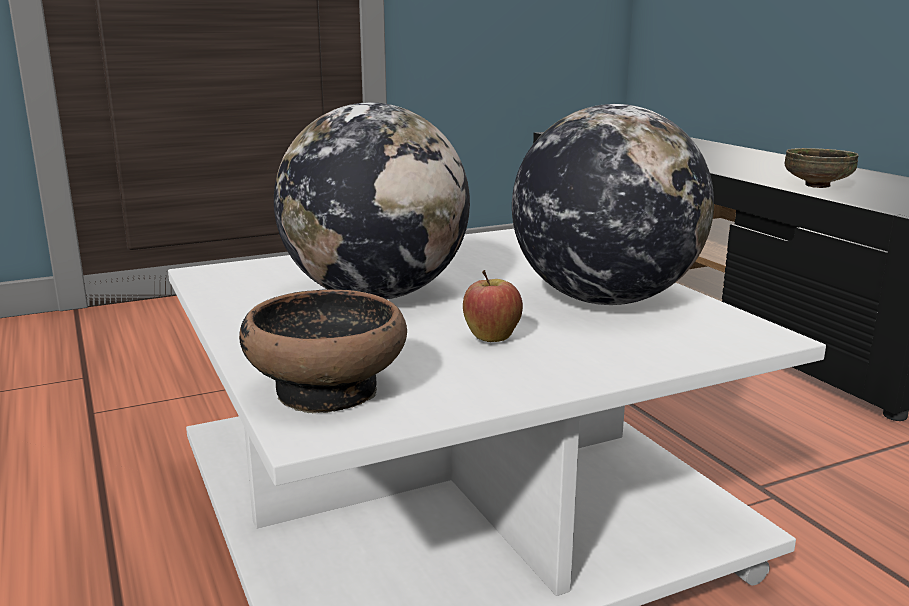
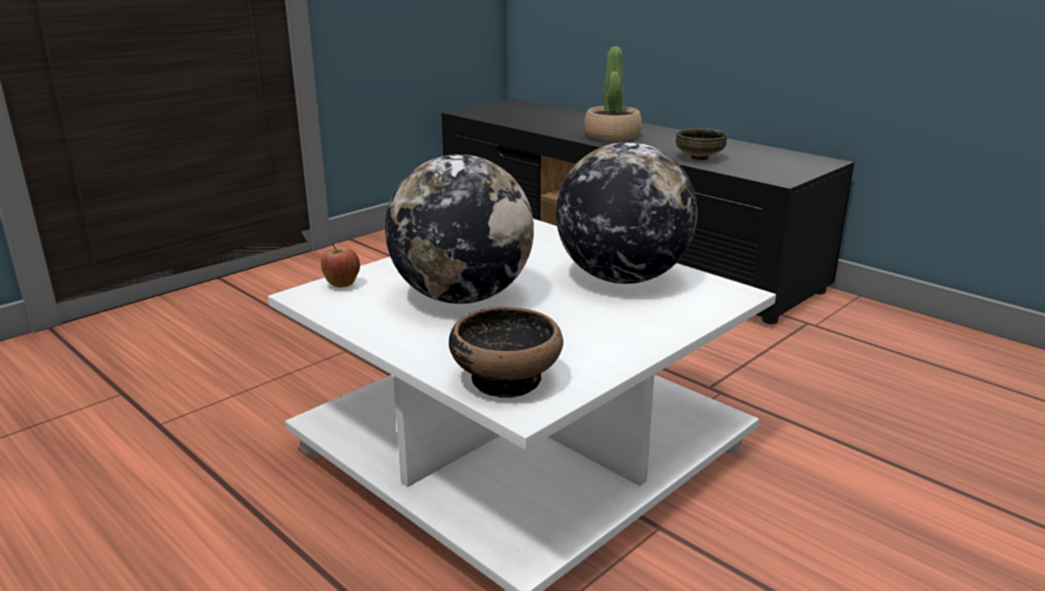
camera: 20 degrees left, 5 degrees up
apple [463,270,523,342] -> apple moved to [321,243,360,288]
none -> potted plant [584,47,642,141]

